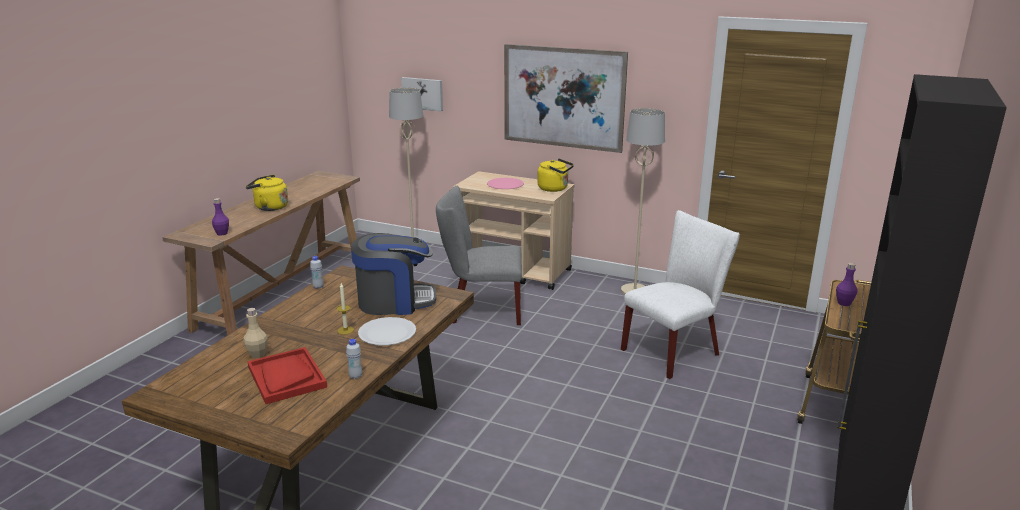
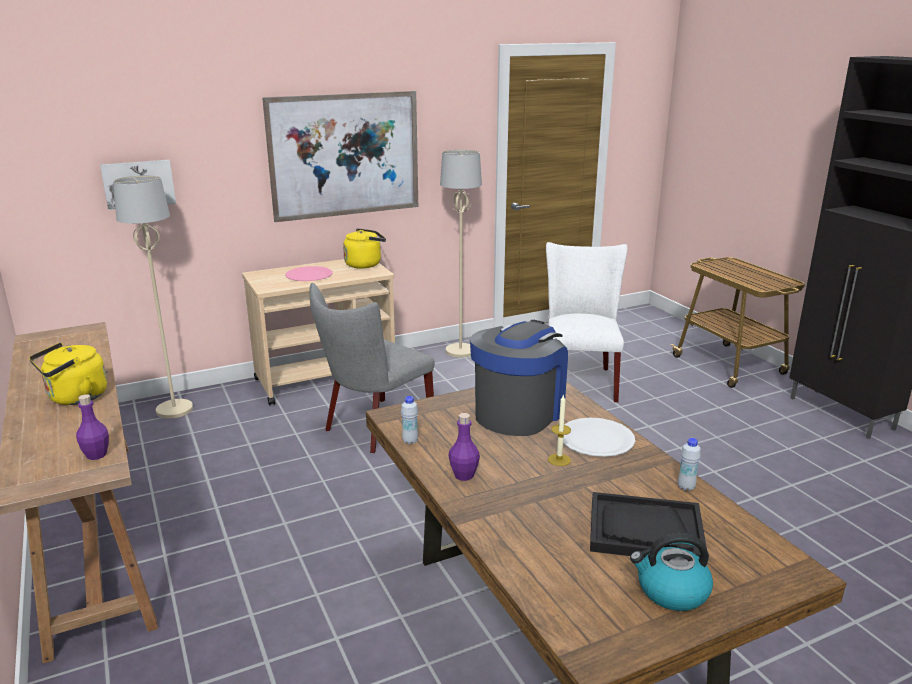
camera: 50 degrees left, 0 degrees up
beige bottle [243,308,268,358] -> none
red tray [247,347,327,404] -> black tray [590,492,707,558]
purple bottle [836,263,858,306] -> purple bottle moved to [448,413,480,481]
none -> kettle [630,533,713,611]

